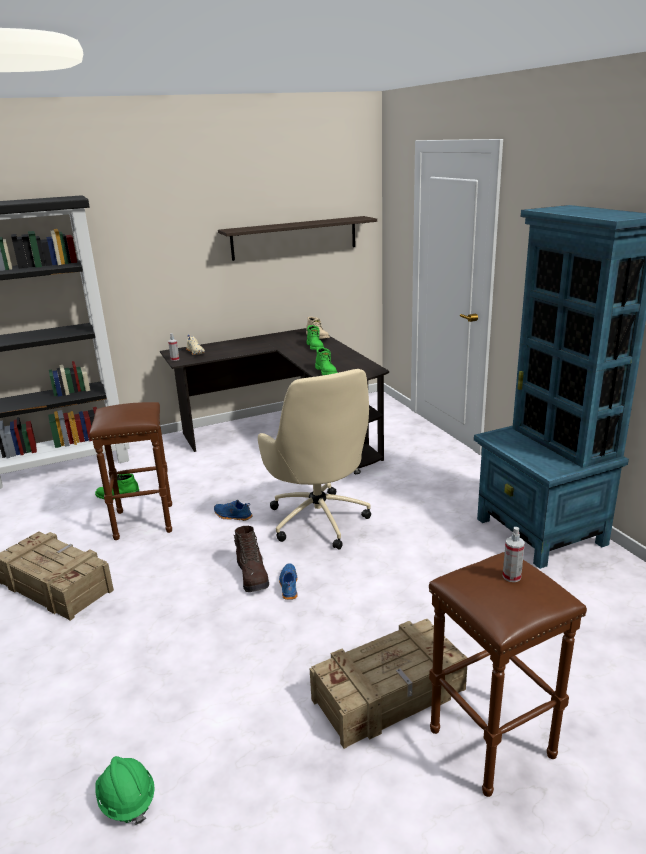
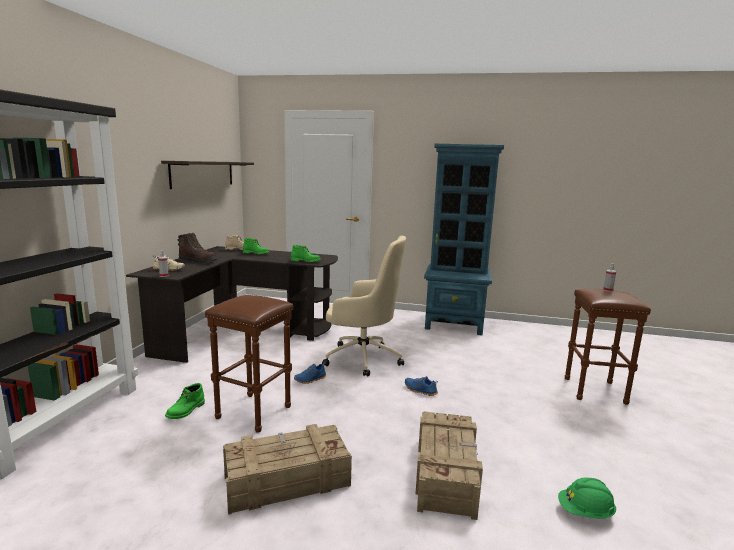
camera: 55 degrees left, 10 degrees down
brown boot [234,526,269,592] -> brown boot moved to [178,233,217,264]
crate [310,619,467,749] -> crate moved to [416,411,483,520]

